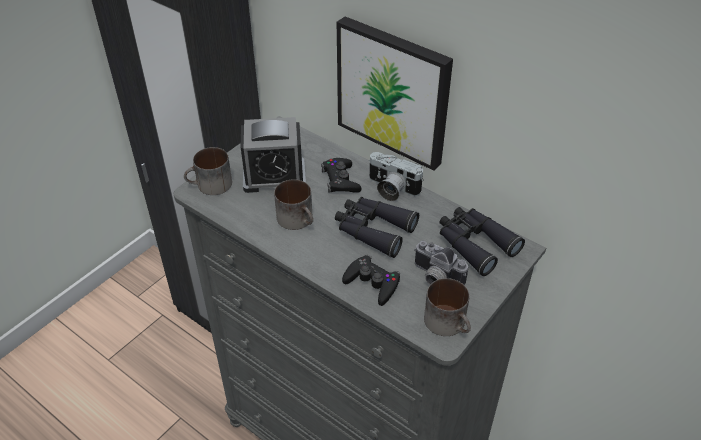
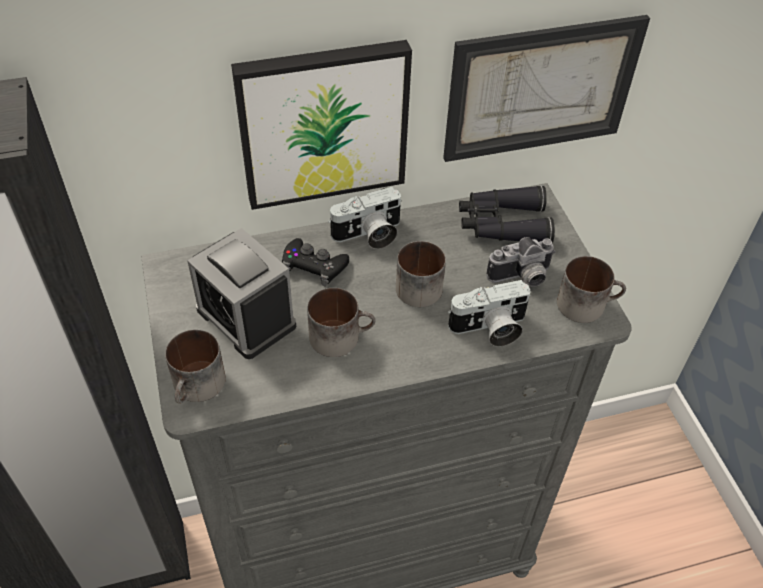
camera: 55 degrees left, 5 degrees up
alarm clock [241,117,306,193] -> alarm clock turned 105 degrees clockwise [187,228,296,359]
black binoculars [335,197,419,258] -> mug [396,241,446,307]
black game controller [342,255,400,306] -> camera [448,280,531,347]
none -> picture [443,15,650,162]

